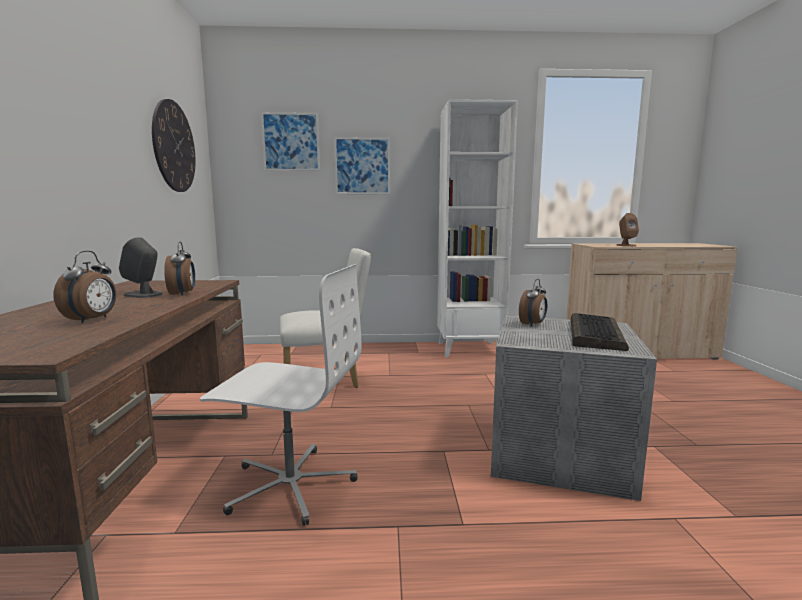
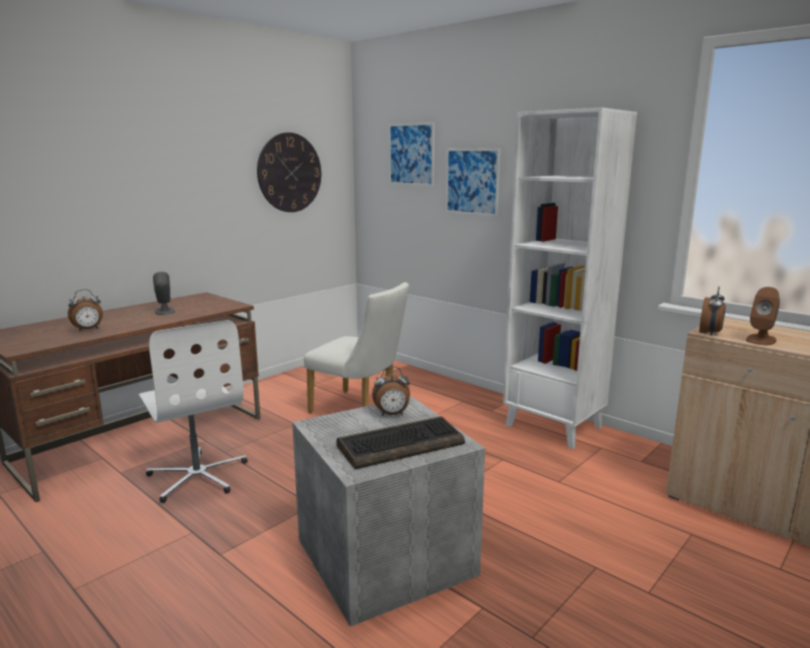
camera: 45 degrees right, 5 degrees up
alarm clock [164,242,195,296] -> alarm clock moved to [699,286,726,336]

